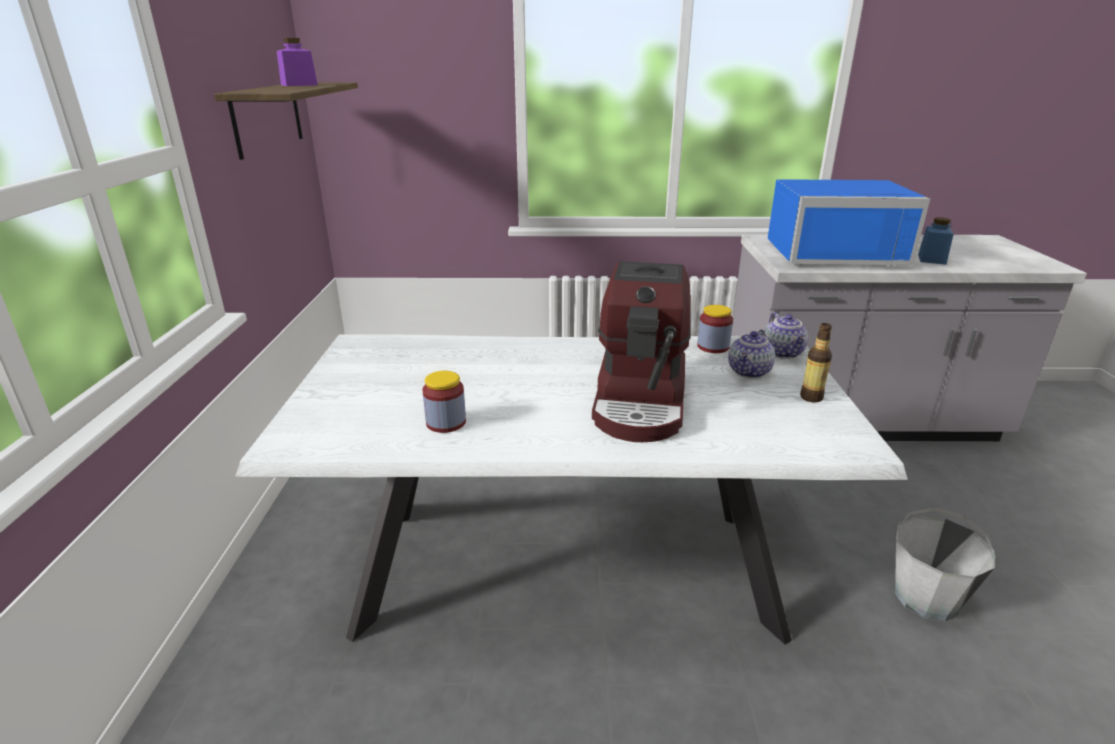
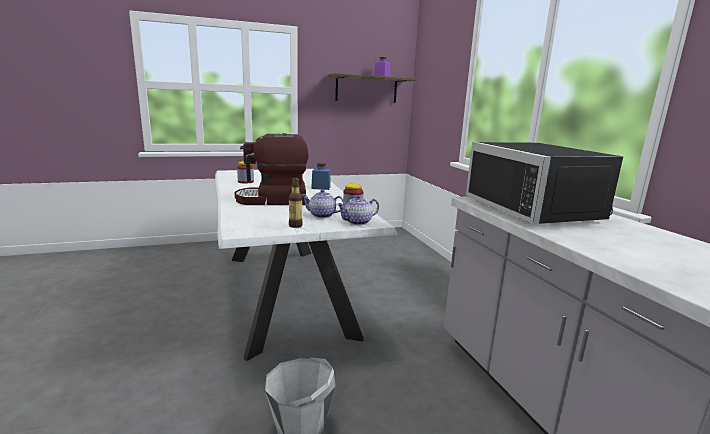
camera: 70 degrees right, 10 degrees down
blue microwave [768,179,930,266] -> black microwave [466,142,623,224]
blue jar [918,217,954,265] -> blue jar moved to [311,163,331,190]

